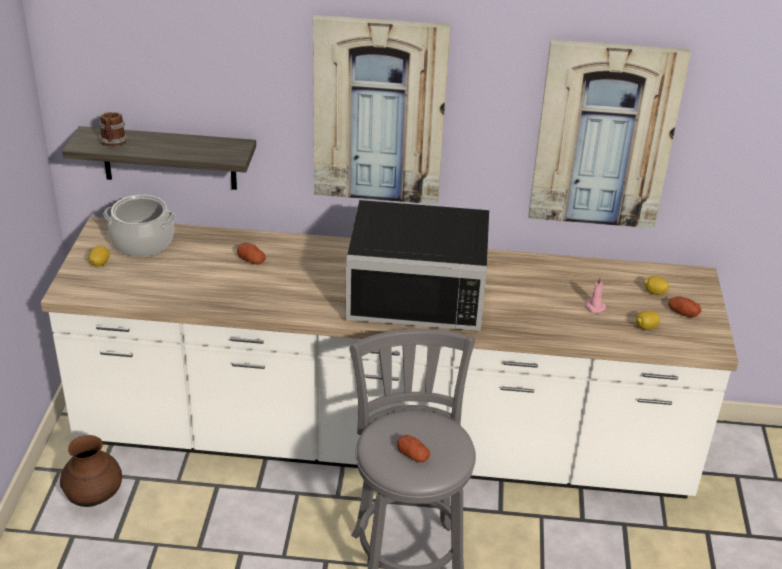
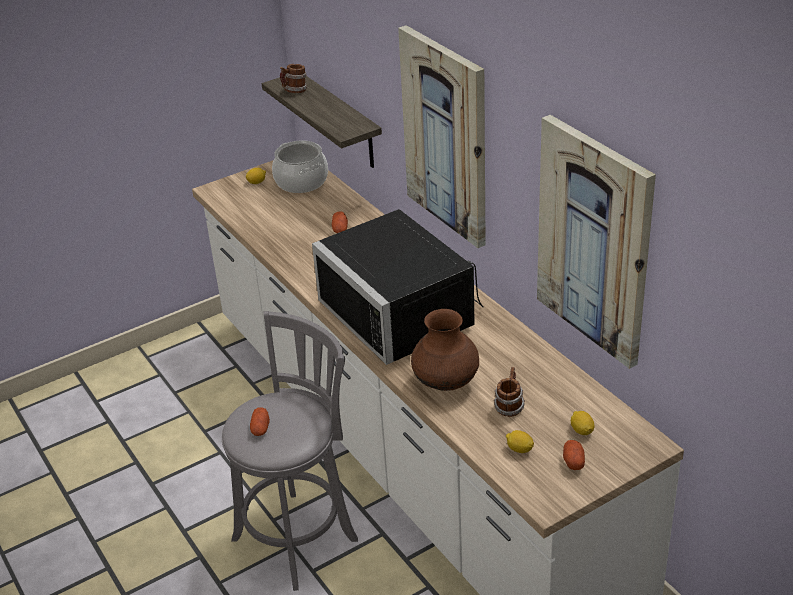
camera: 55 degrees right, 0 degrees up
brown vase [60,435,122,507] -> brown vase moved to [411,309,479,391]
pink candle [585,277,606,313] -> mug [494,367,525,417]

